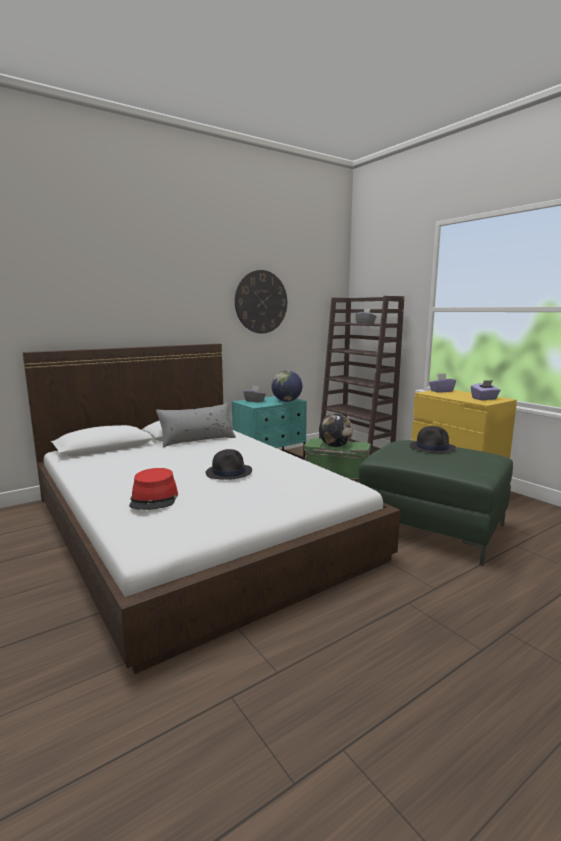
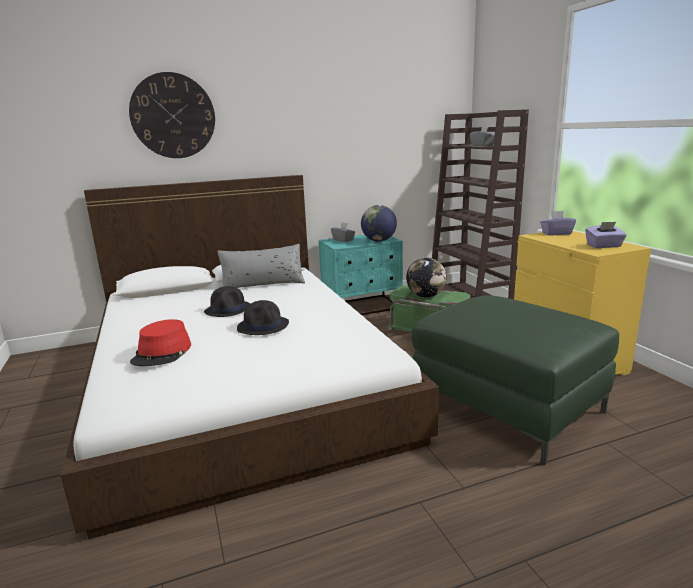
camera: 15 degrees right, 5 degrees up
wall clock [235,270,287,334] -> wall clock moved to [129,72,215,158]
black hat [410,426,456,453] -> black hat moved to [204,286,251,317]

